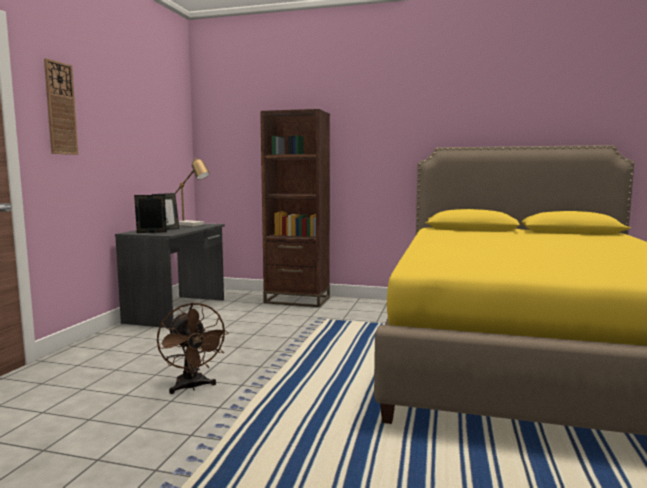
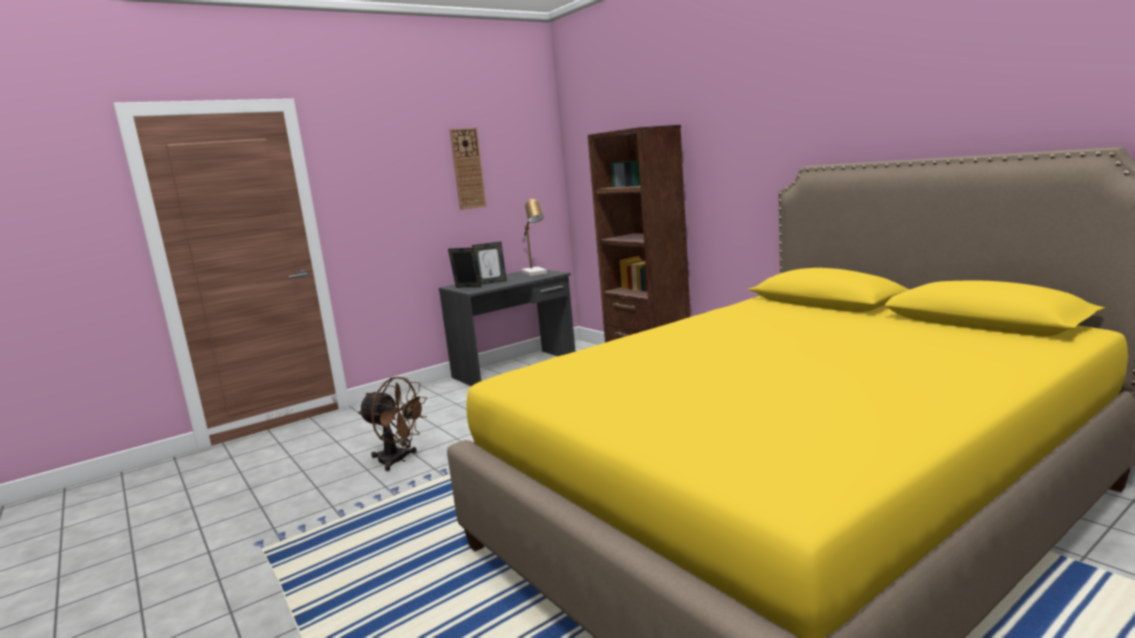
camera: 40 degrees right, 5 degrees up
wall clock [44,58,79,155] -> wall clock moved to [450,128,486,210]
brown fan [157,303,228,394] -> brown fan turned 75 degrees counterclockwise [358,377,427,471]

